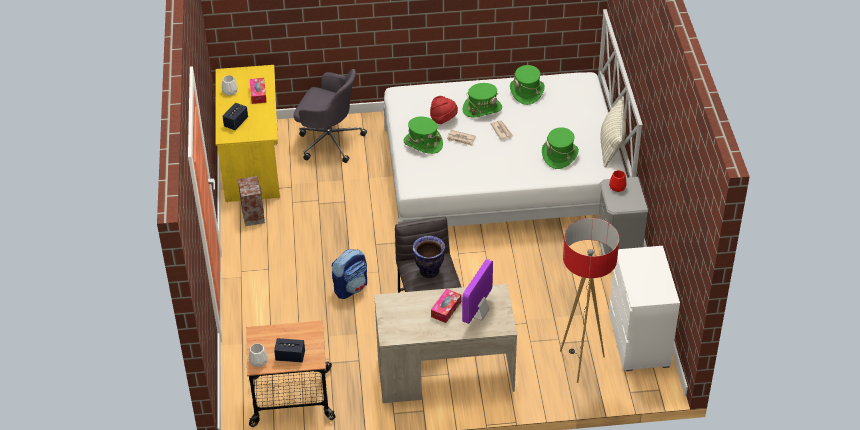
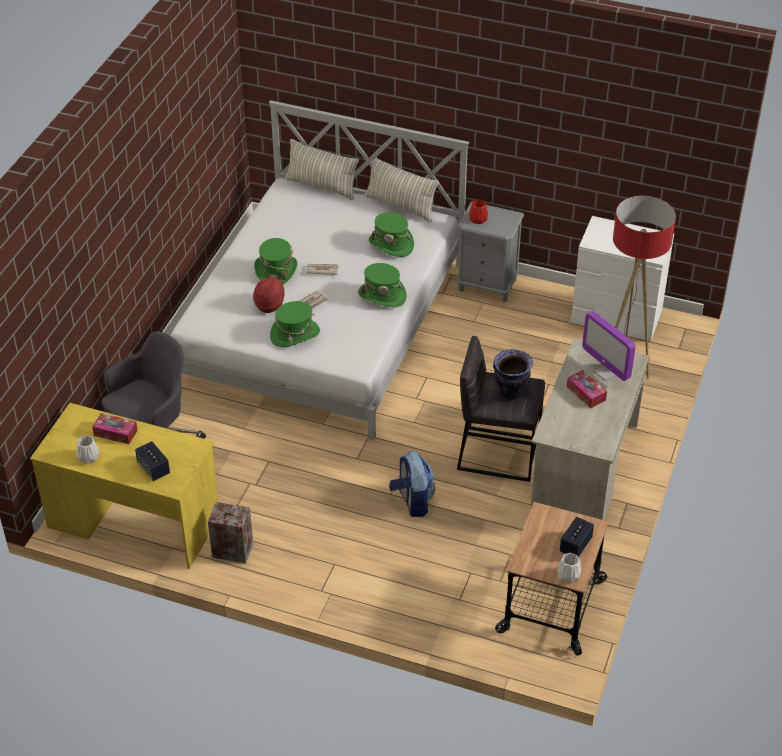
camera: 65 degrees left, 0 degrees up
green hat [510,65,545,105] -> green hat moved to [358,263,407,307]
none -> pillow [285,139,359,200]

